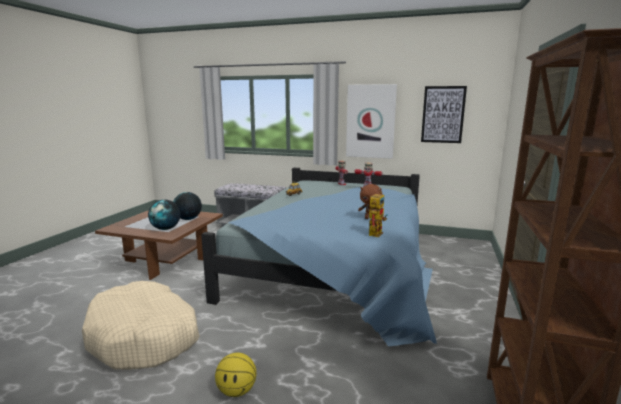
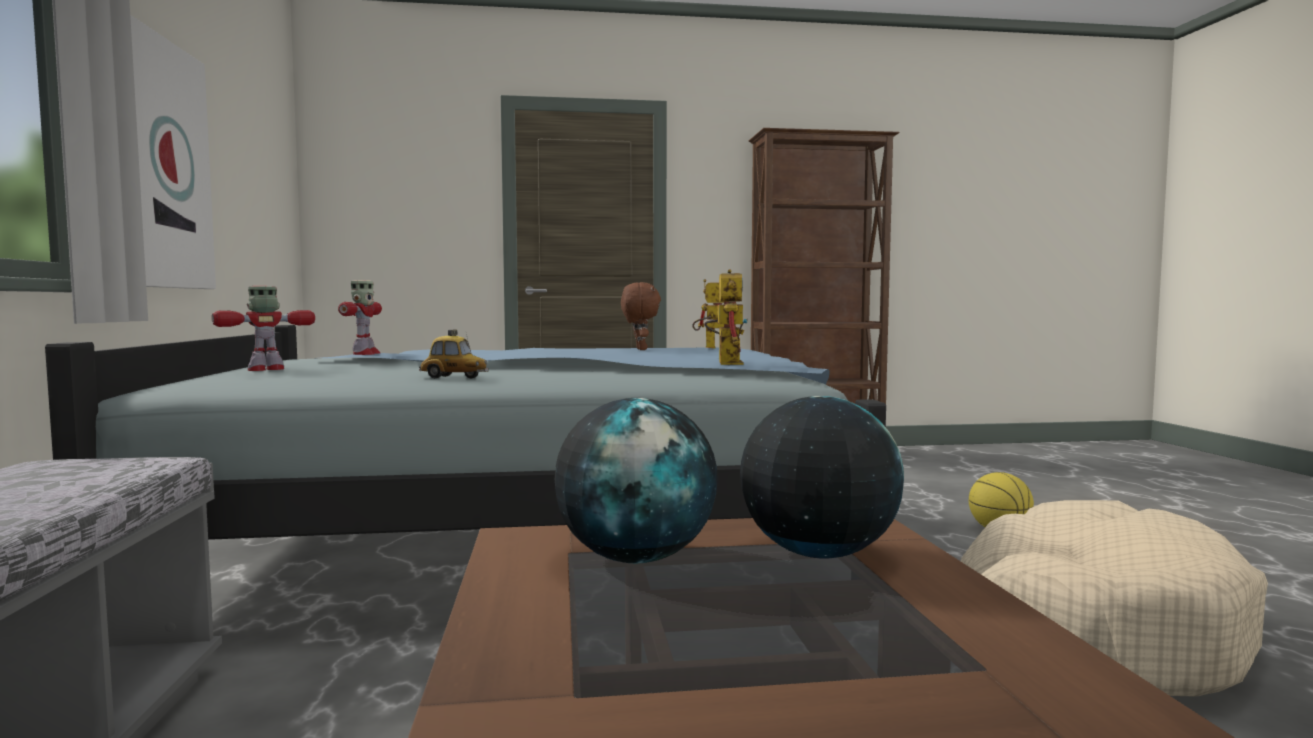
camera: 115 degrees left, 10 degrees down
picture [421,86,467,143] -> none
none -> toy robot [704,269,748,365]

